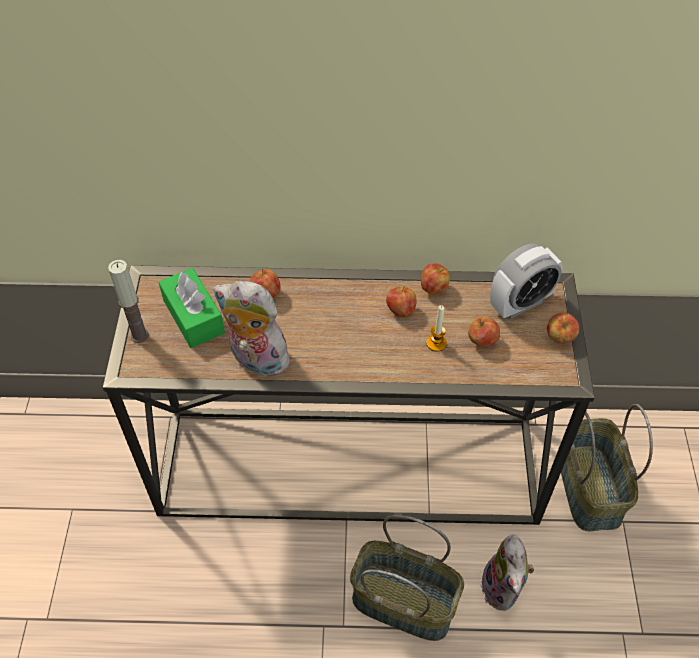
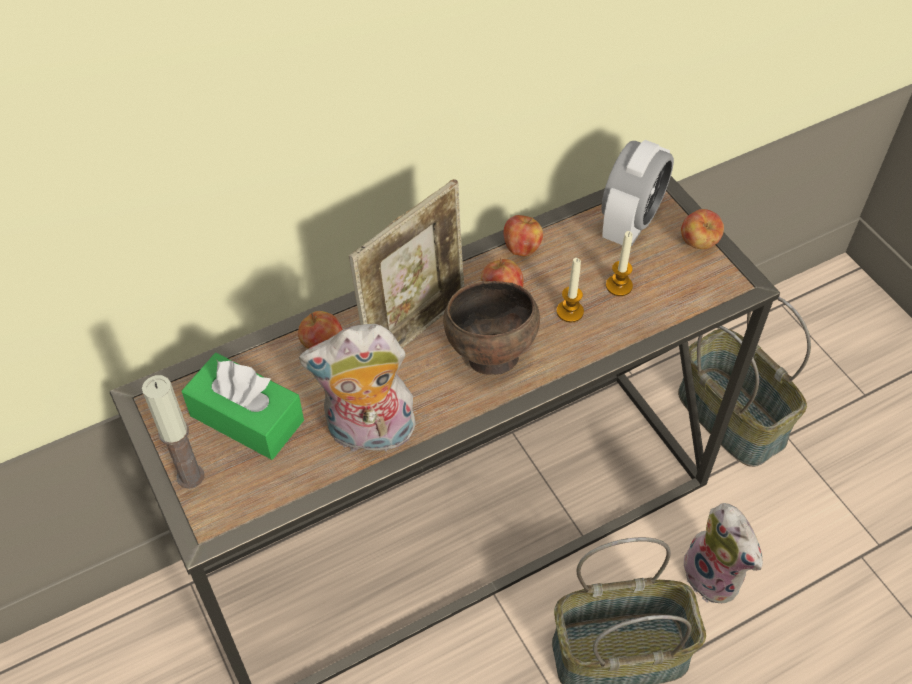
camera: 30 degrees left, 0 degrees up
apple [468,317,500,347] -> candle [606,231,633,296]
none -> picture frame [349,179,464,348]
none -> brown bowl [443,281,540,375]

